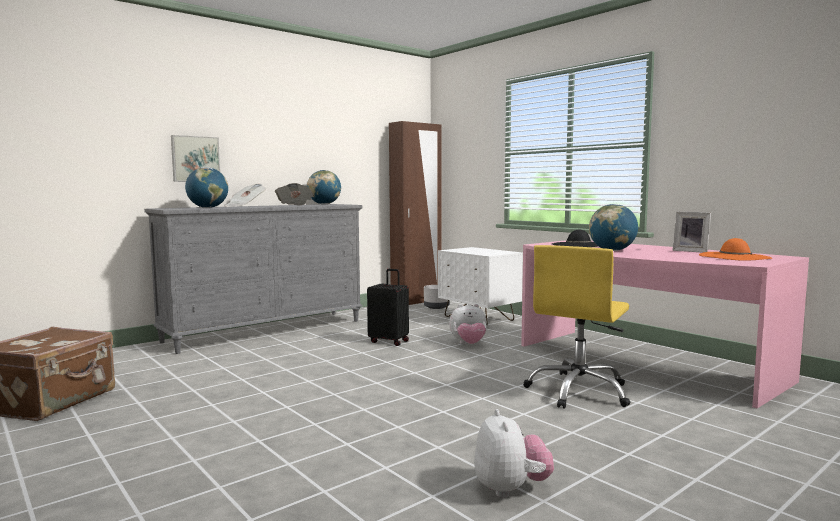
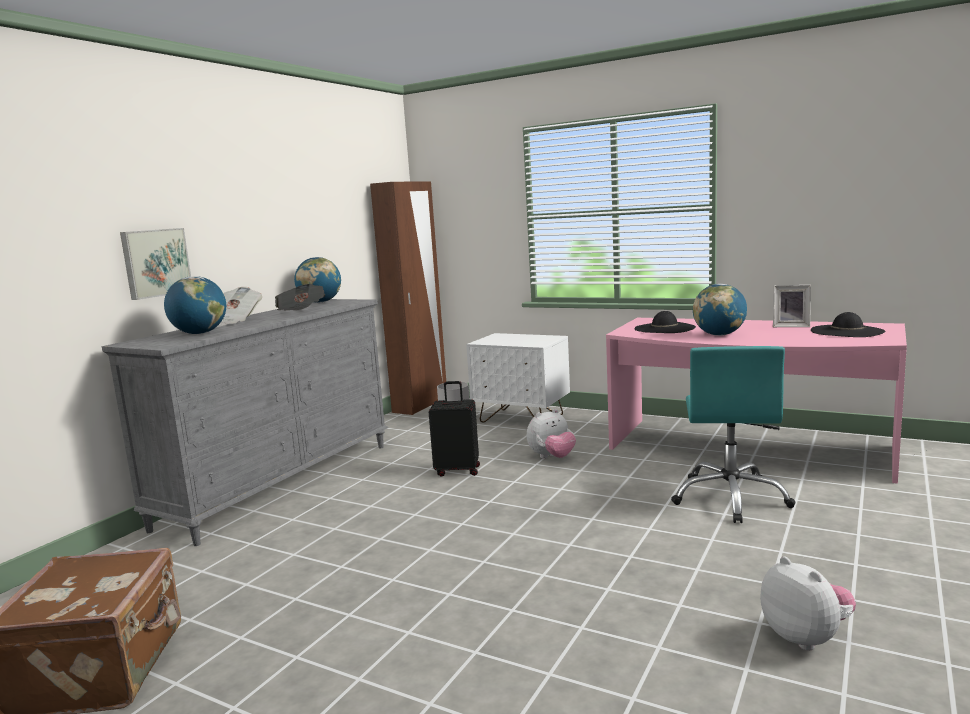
camera: 20 degrees left, 5 degrees up
yellow office chair [523,245,631,409] -> turquoise office chair [671,346,796,523]
orange hat [699,238,772,261] -> black hat [811,312,885,337]

